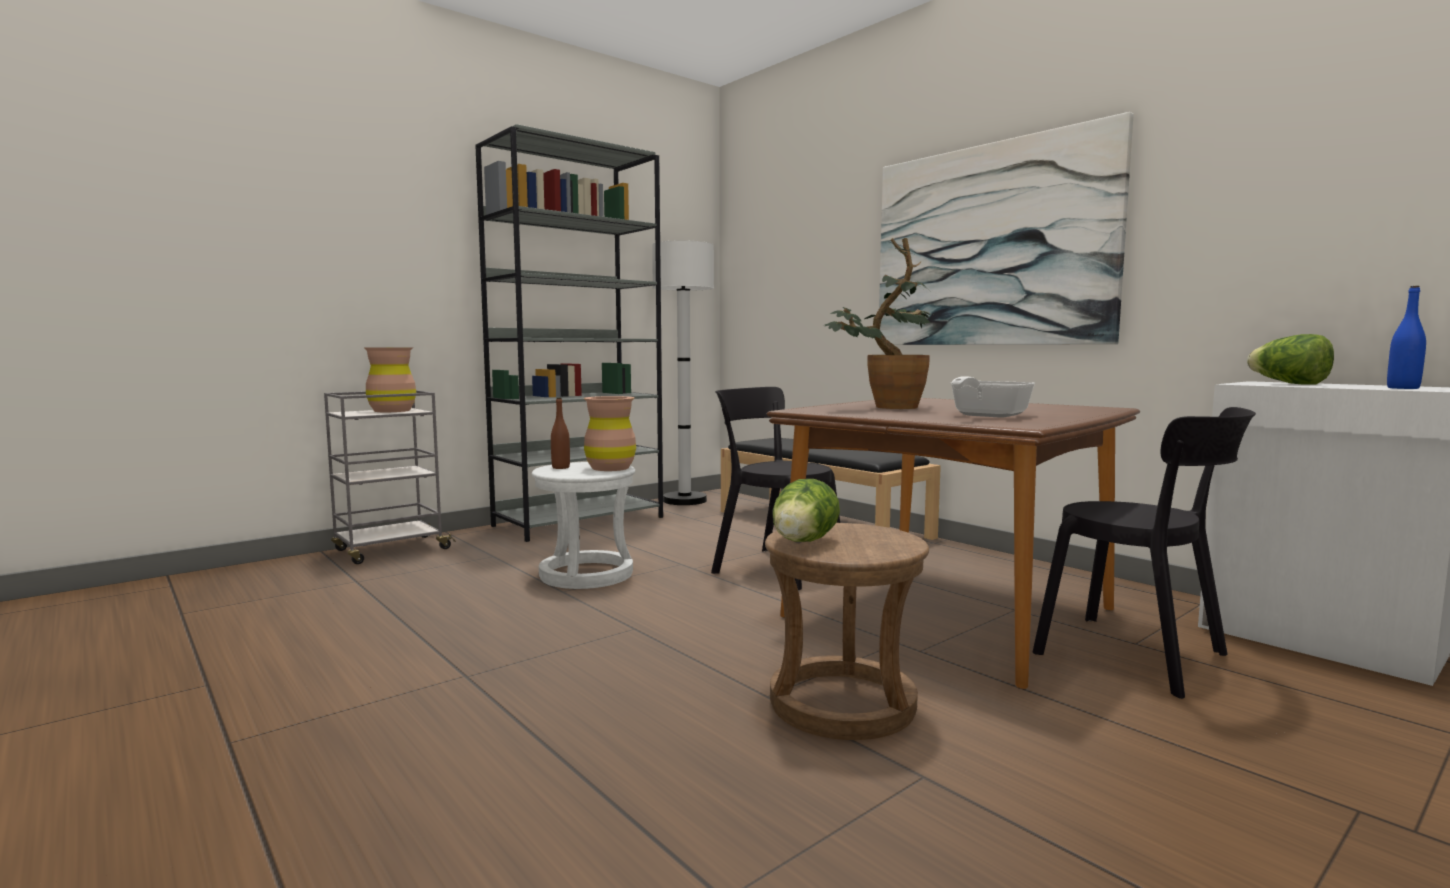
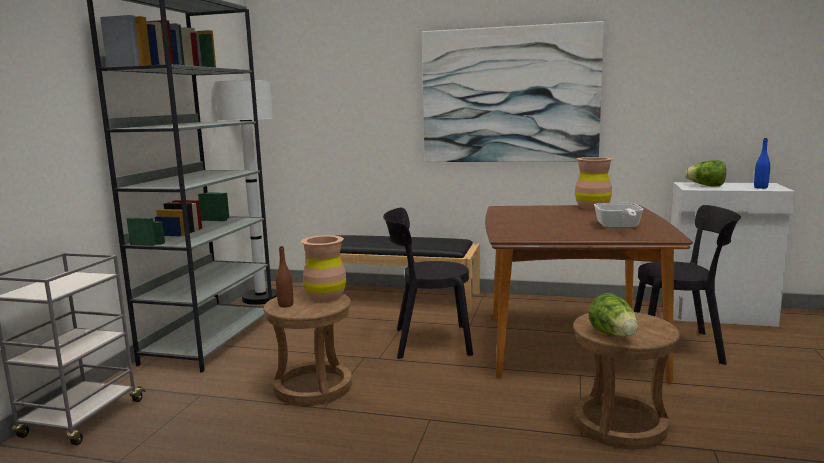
camera: 35 degrees left, 5 degrees up
brown vase [364,347,416,412] -> brown vase moved to [575,157,613,210]
white stool [532,462,635,589] -> brown stool [264,290,352,406]
potted plant [825,238,933,409] -> none

